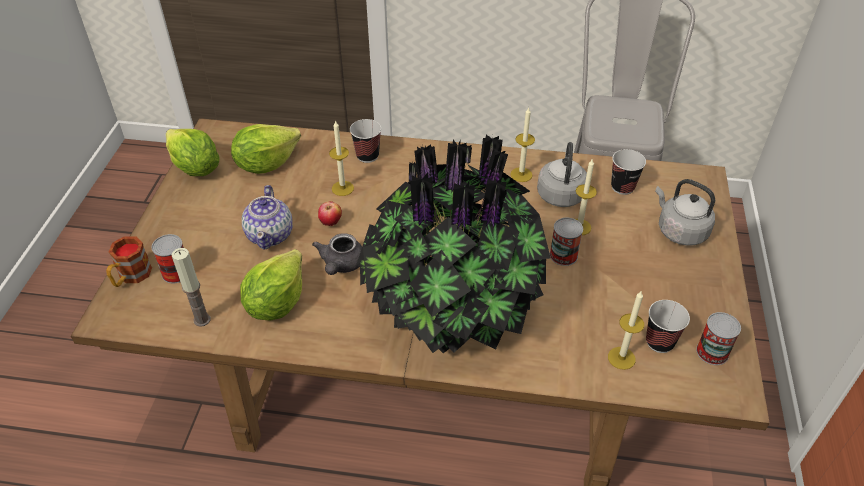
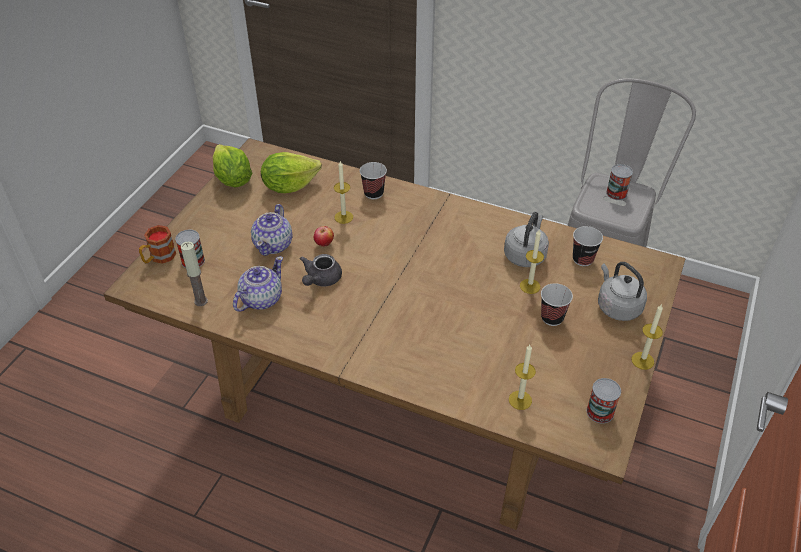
camera: 15 degrees right, 0 degrees up
lettuce [240,249,302,321] -> teapot [233,256,283,312]
potted plant [356,135,551,353] -> none
candle [510,108,535,182] -> candle moved to [631,304,663,370]
can [550,218,583,266] -> can moved to [606,164,633,200]
cup [646,300,690,353] -> cup moved to [541,283,573,326]

